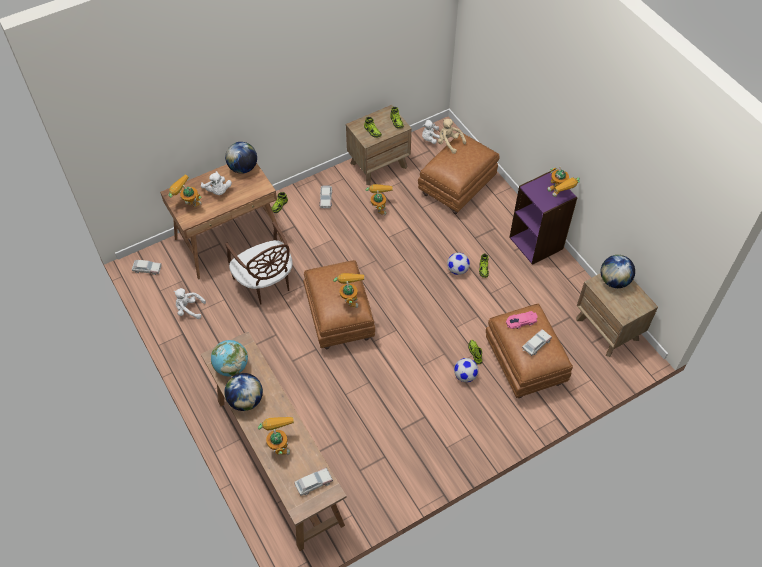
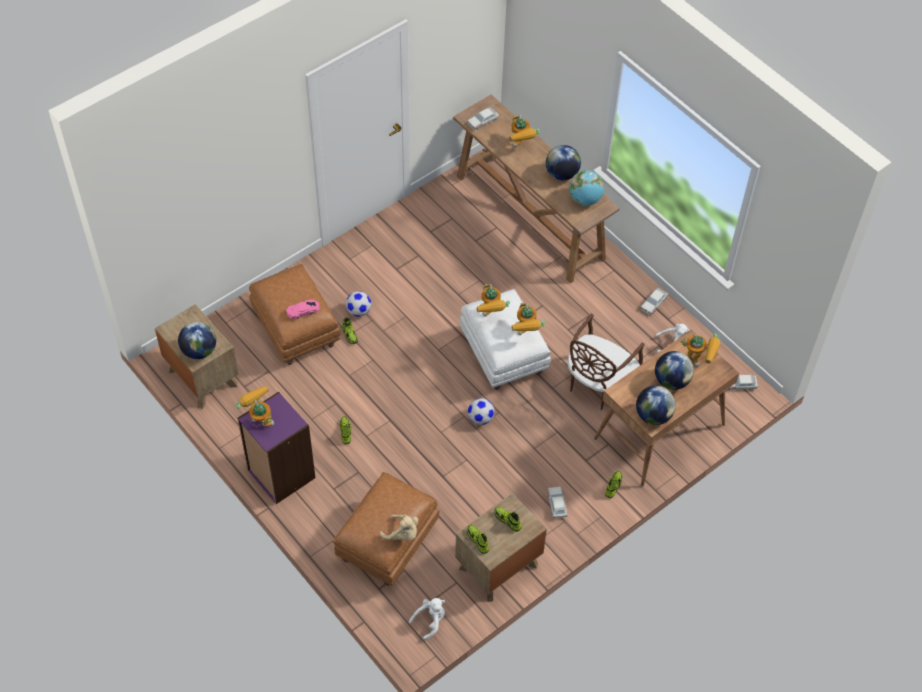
camera: 170 degrees right, 0 degrees up
white plush toy [201,171,232,195] -> globe [655,351,694,390]
brown chair [225,221,293,304] -> brown chair turned 105 degrees counterclockwise [567,314,645,410]
brown ottoman [303,260,375,349] -> white ottoman [460,289,551,390]
toy robot [366,184,393,216] -> toy robot moved to [512,303,545,335]
football [447,253,470,275] -> football moved to [468,398,495,425]
toy car [522,329,552,356] -> toy car moved to [640,287,668,315]

